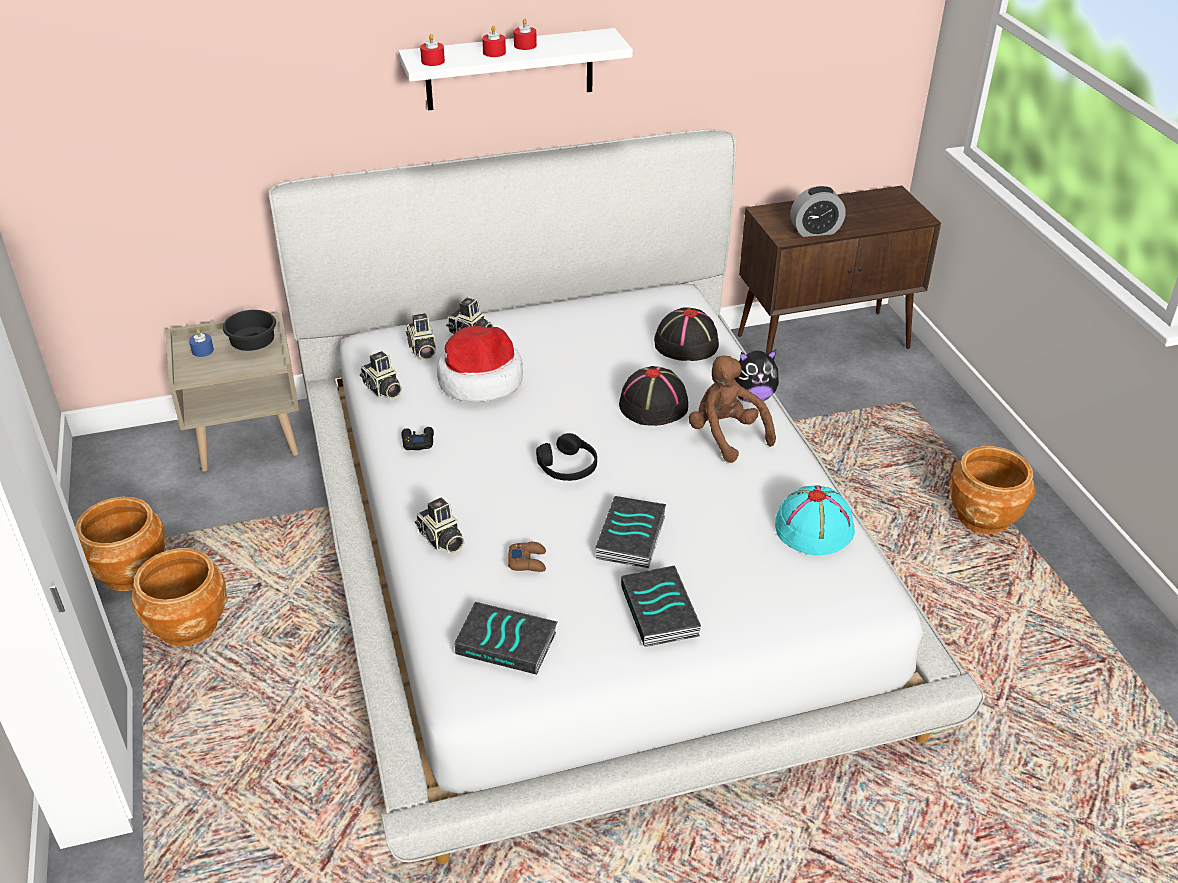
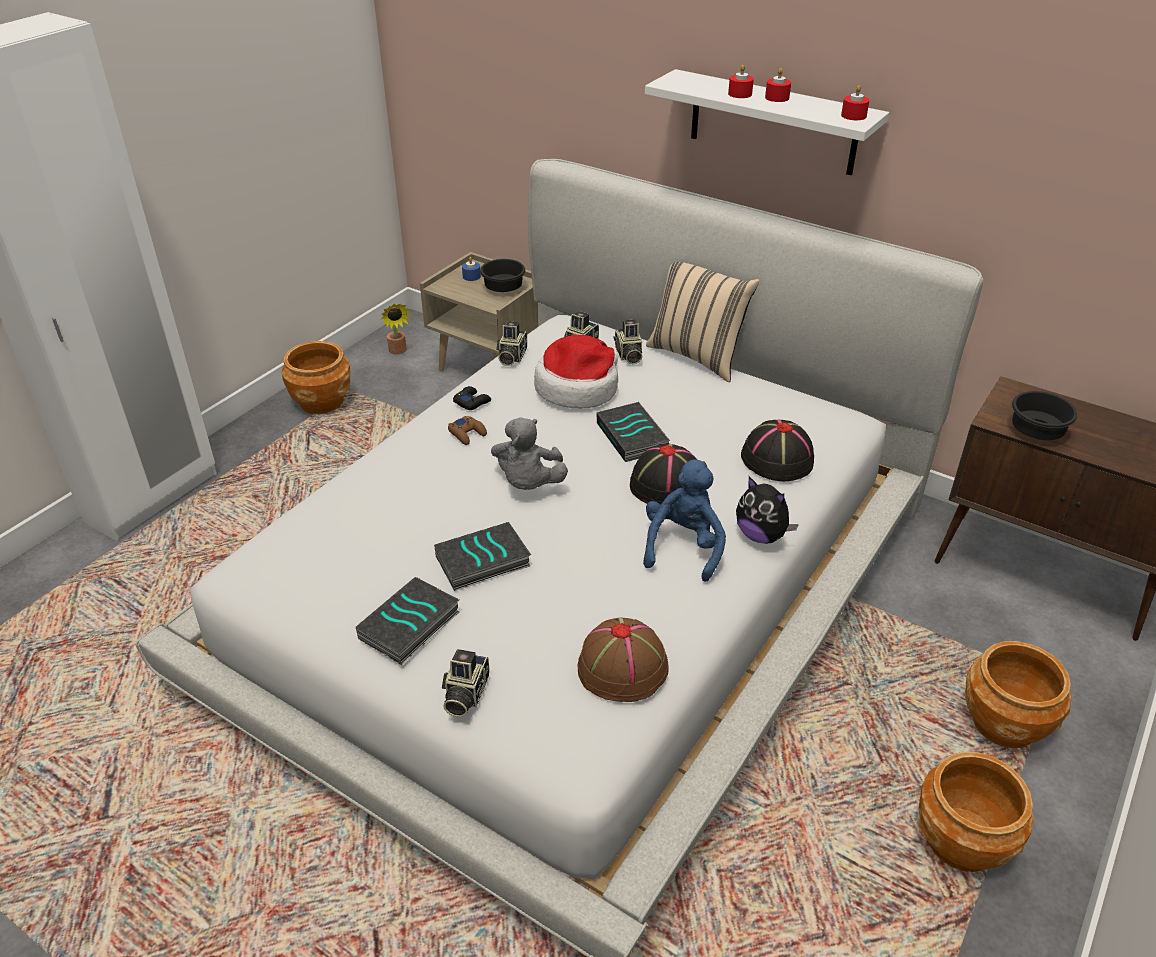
camera: 50 degrees right, 0 degrees up
brown planter [132,548,228,646] -> brown planter moved to [965,641,1071,748]
camera [415,498,465,553] -> camera moved to [442,649,489,717]
red candle [420,34,445,66] -> red candle moved to [841,85,870,120]
book [454,602,557,675] -> book moved to [597,402,670,462]
brown game controller [508,542,546,572] -> brown game controller moved to [448,416,487,445]
black headphones [536,433,597,481] -> grey plush toy [491,417,568,490]
brown plush toy [689,355,776,463] -> blue plush toy [643,459,726,582]
turquoise hat [775,485,855,556] -> brown hat [578,617,669,702]
alarm clock [790,186,846,237] -> black bowl [1012,391,1077,440]
none -> potted plant [381,304,411,355]
none -> beige pillow [646,262,759,382]

